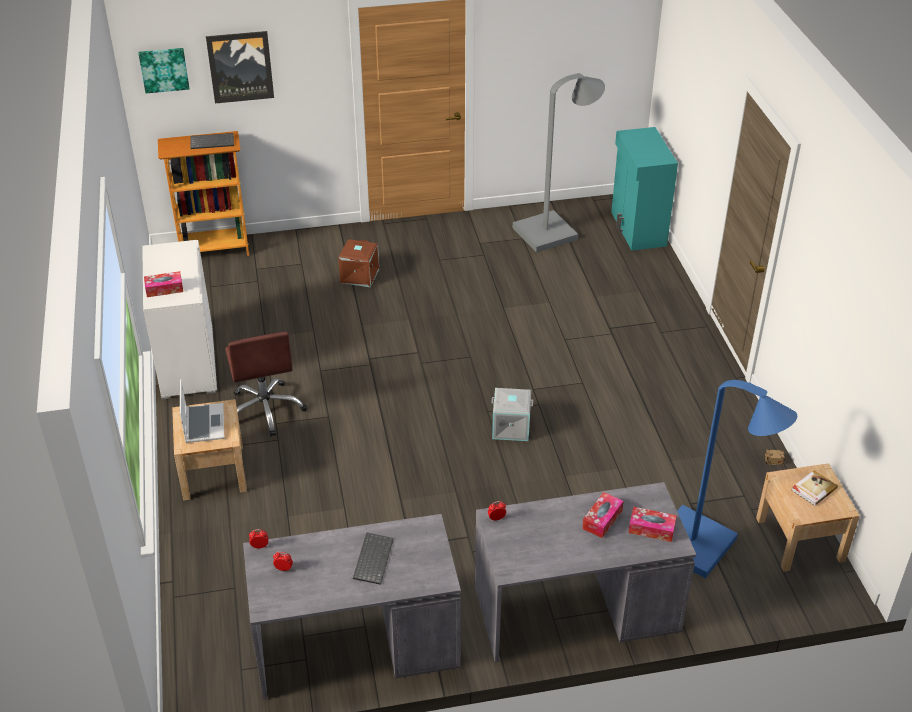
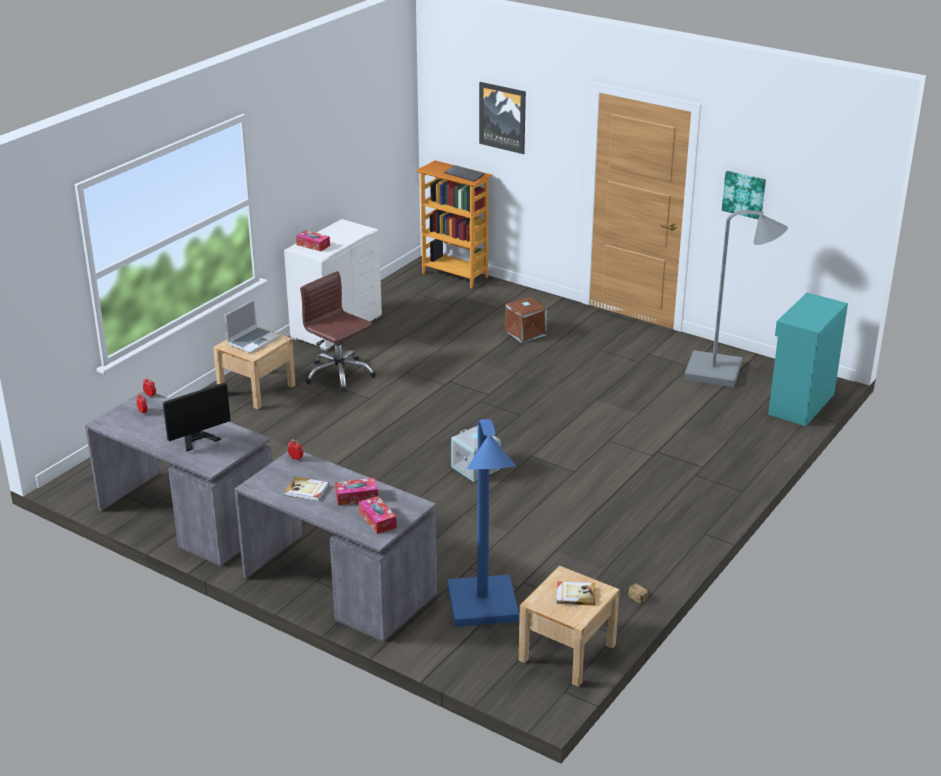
camera: 45 degrees right, 10 degrees down
picture [139,48,189,93] -> picture moved to [722,171,766,219]
brown office chair [225,332,307,437] -> brown office chair turned 105 degrees clockwise [300,271,376,392]
keyboard [353,533,394,585] -> monitor [162,382,230,452]
none -> book [285,477,329,501]

